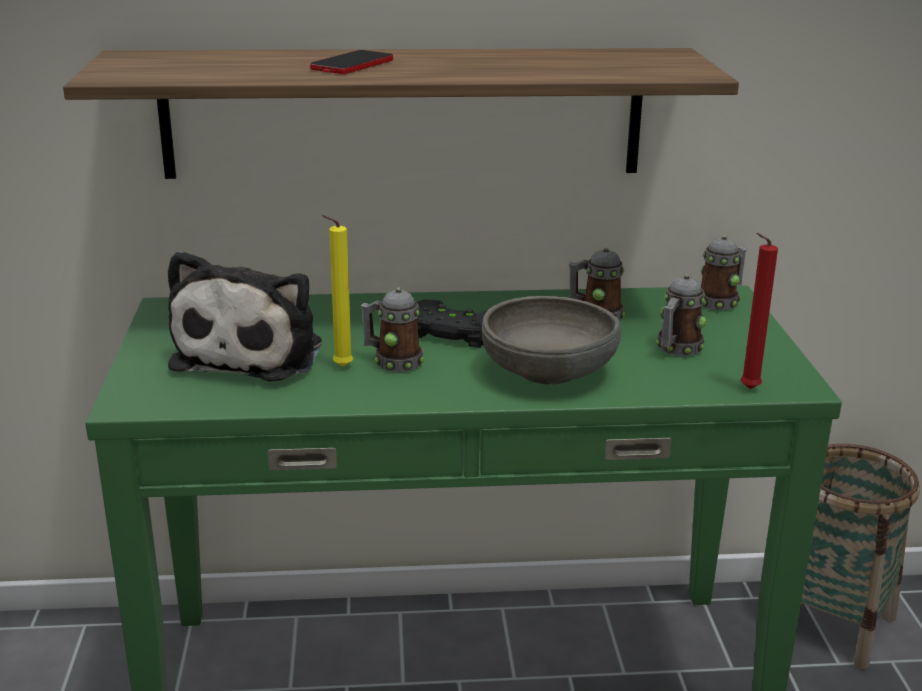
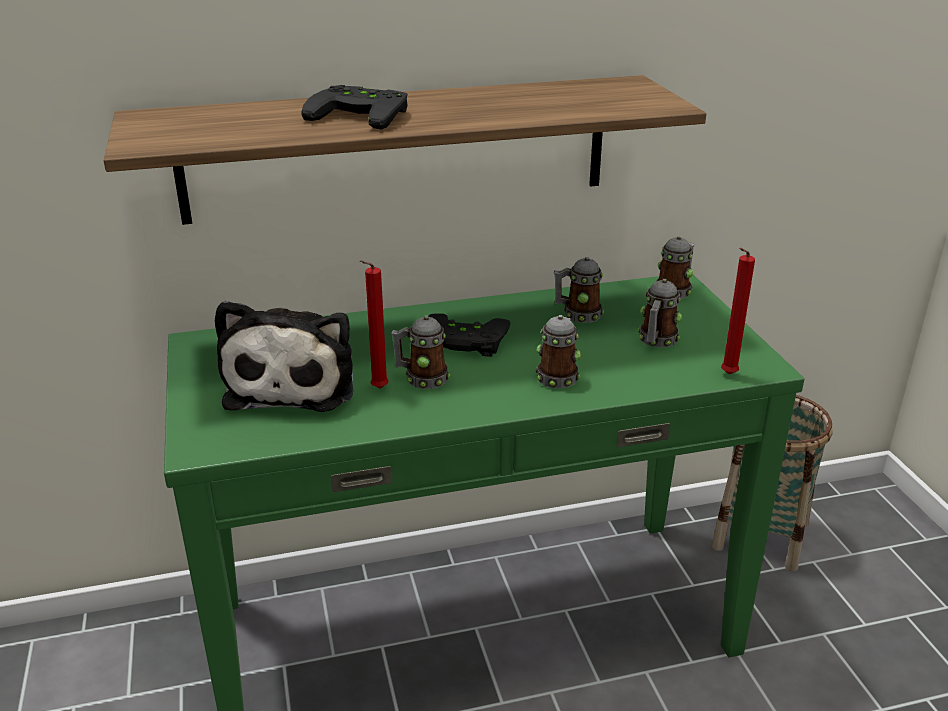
camera: 10 degrees left, 5 degrees up
phone [310,50,393,74] -> black game controller [302,85,408,130]
yellow candle [322,215,353,367] -> red candle [360,260,389,388]
grey bowl [482,296,621,385] -> mug [535,315,581,388]

